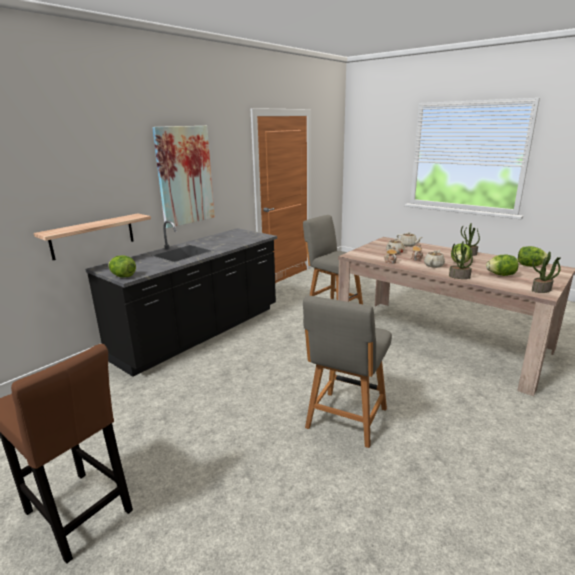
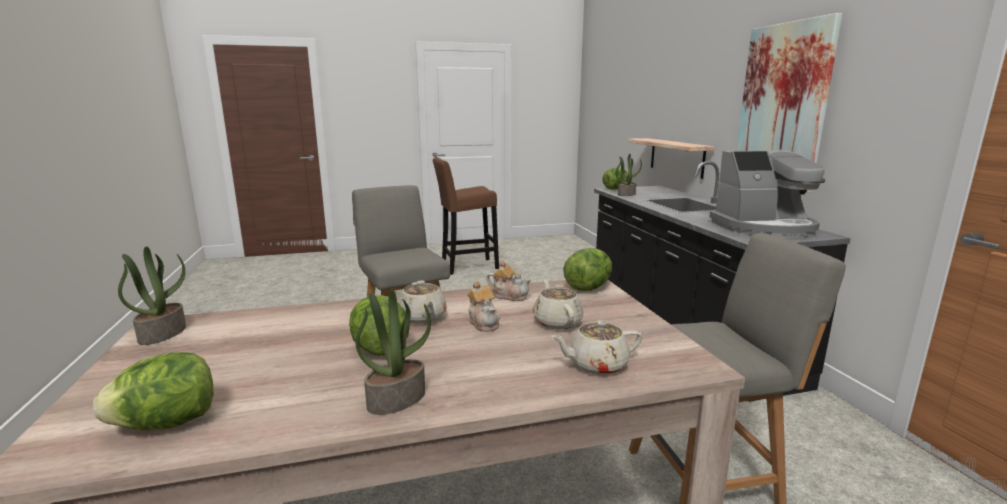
camera: 125 degrees right, 5 degrees down
potted plant [449,241,473,279] -> potted plant moved to [616,154,642,196]
lettuce [486,255,519,276] -> lettuce moved to [563,248,612,291]
none -> coffee machine [709,150,825,238]

